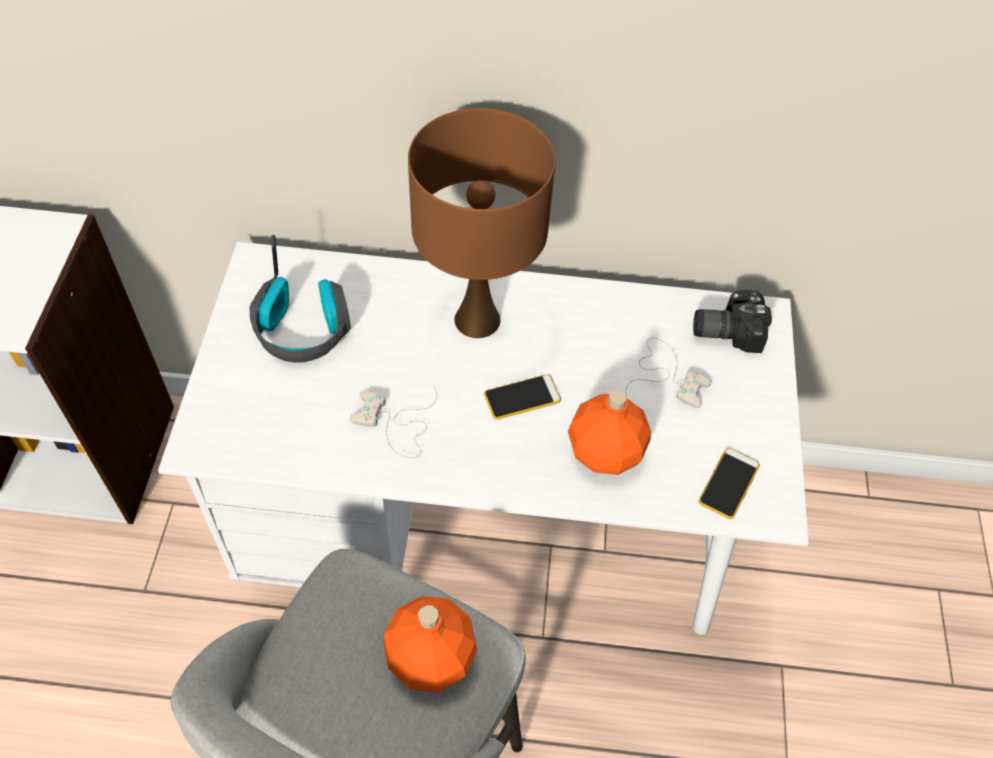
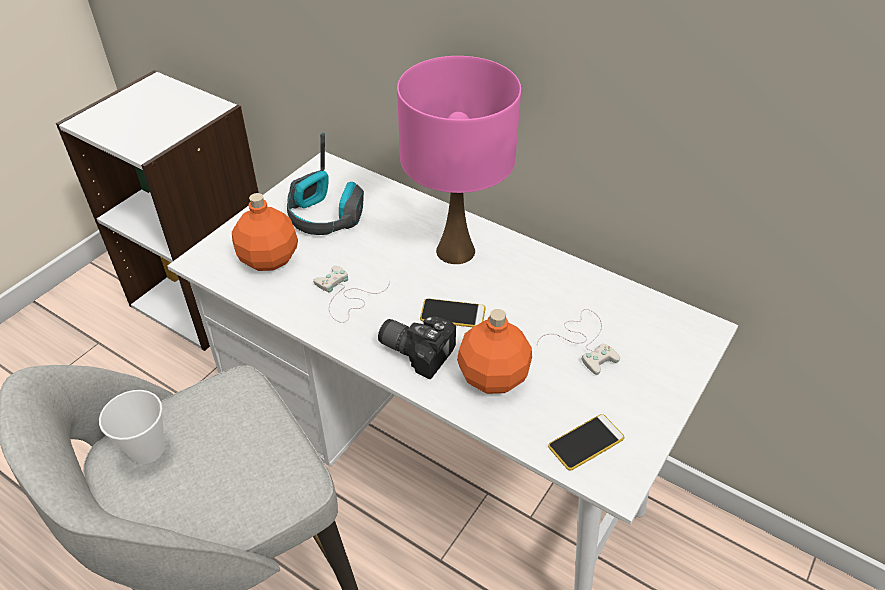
camera: 30 degrees right, 10 degrees down
orange bottle [383,596,477,692] -> orange bottle moved to [232,193,298,271]
brown table lamp [408,108,555,338] -> pink table lamp [397,56,521,264]
camera [693,290,772,353] -> camera moved to [378,316,456,379]
none -> cup [99,390,165,464]

